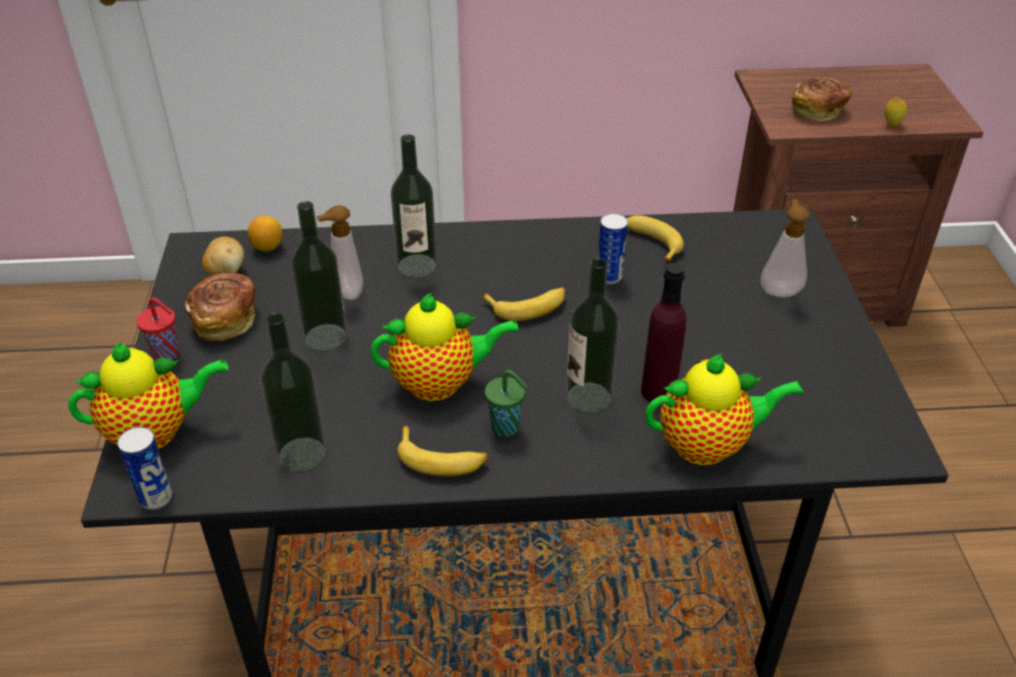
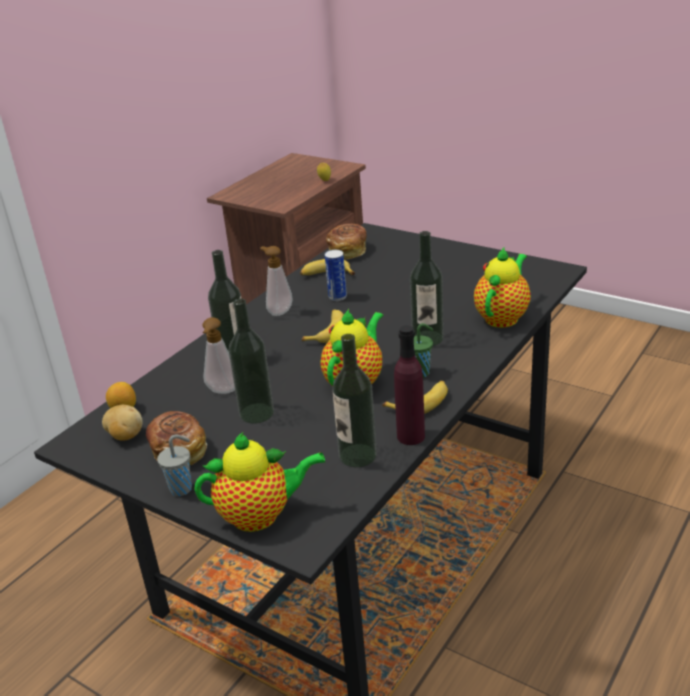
camera: 50 degrees left, 10 degrees down
teapot [68,341,229,449] -> teapot turned 60 degrees clockwise [194,432,325,532]
can [118,427,173,510] -> none
red cup [136,297,179,360] -> grey cup [157,435,192,496]
purple bottle [641,263,686,402] -> purple bottle moved to [394,325,425,445]
soap dispenser [760,199,810,297] -> soap dispenser moved to [260,246,292,316]
bread [792,77,852,121] -> bread moved to [326,224,367,259]

